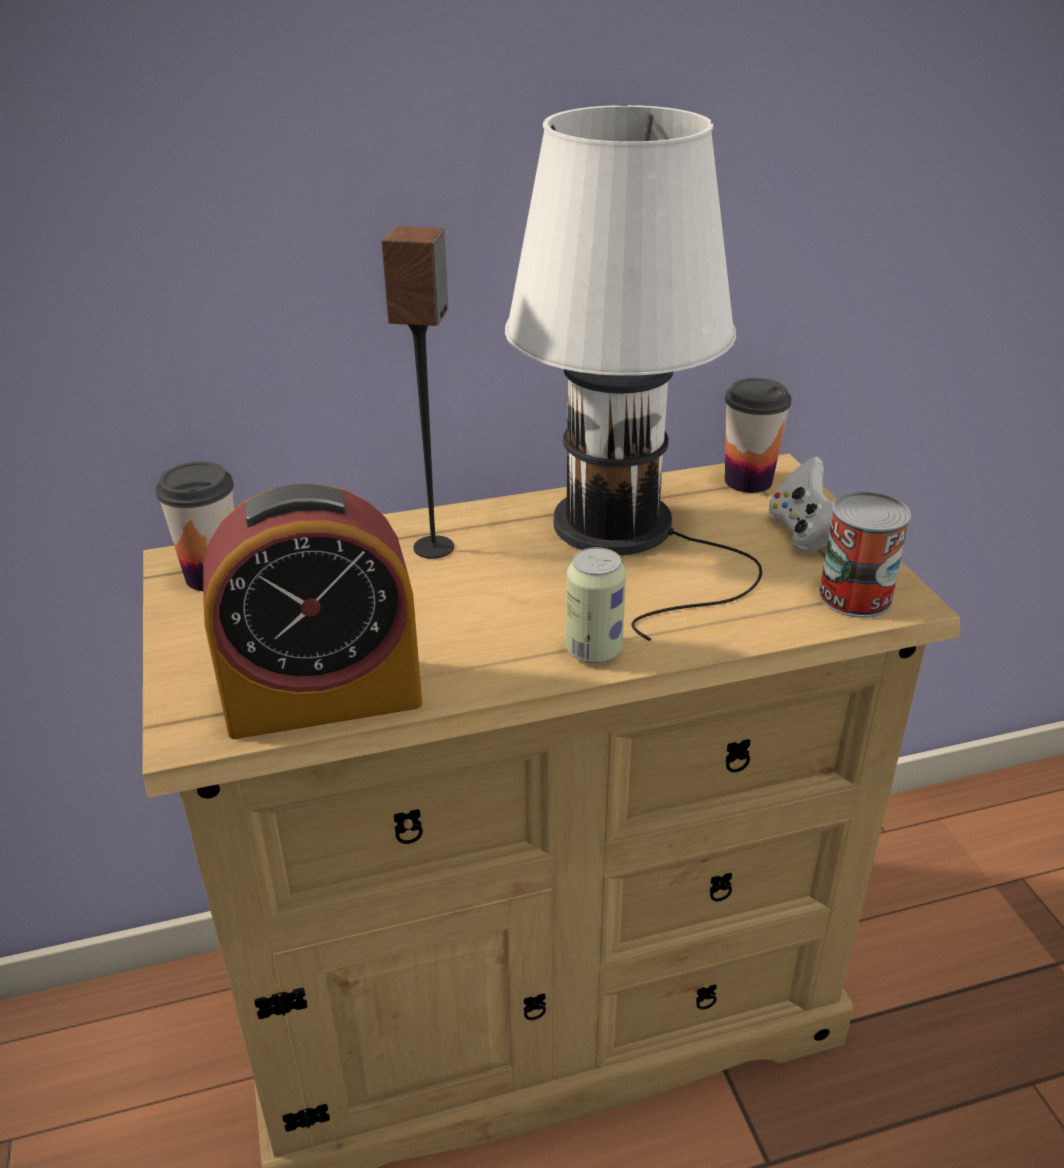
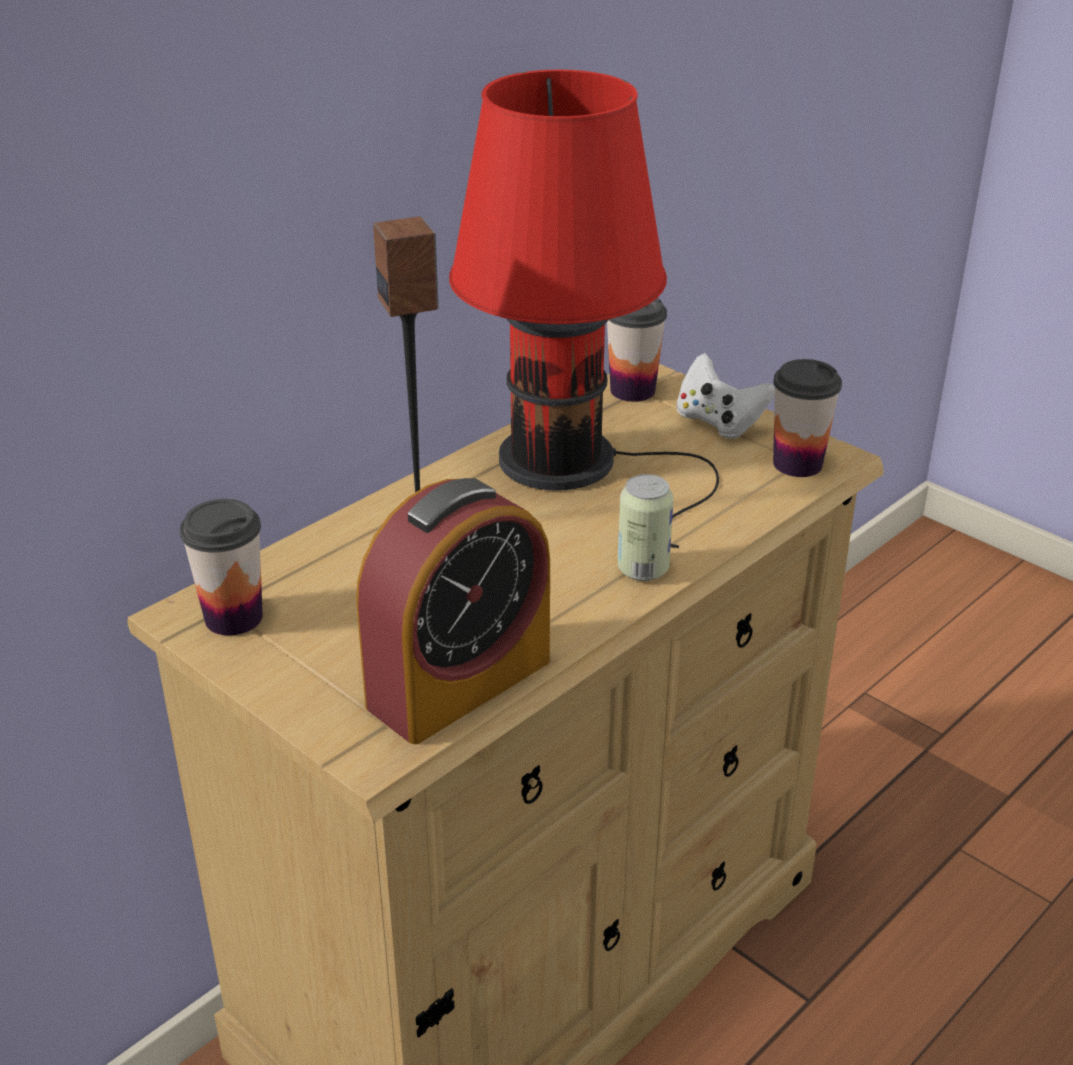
camera: 30 degrees left, 0 degrees up
white table lamp [505,105,763,641] -> red table lamp [449,70,719,548]
can [818,491,911,618] -> cup [773,359,842,477]

